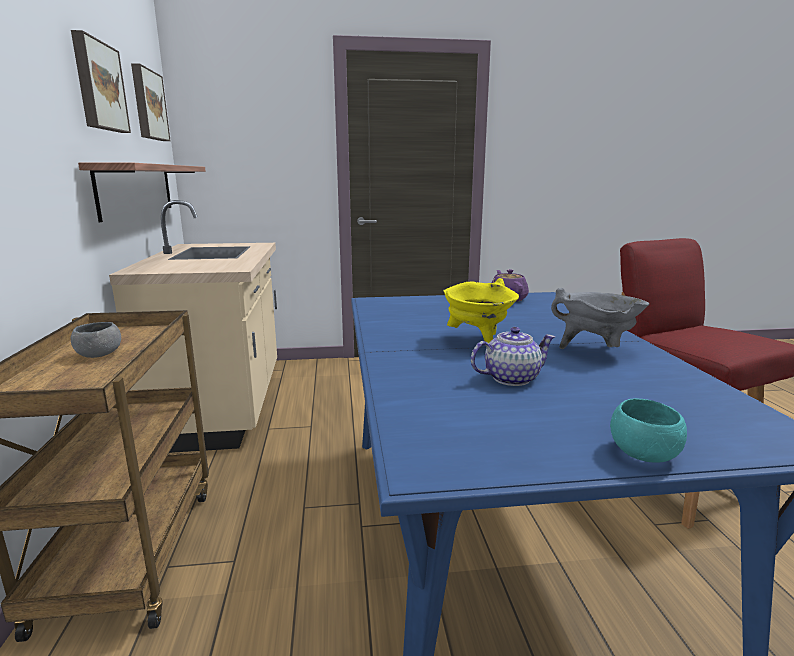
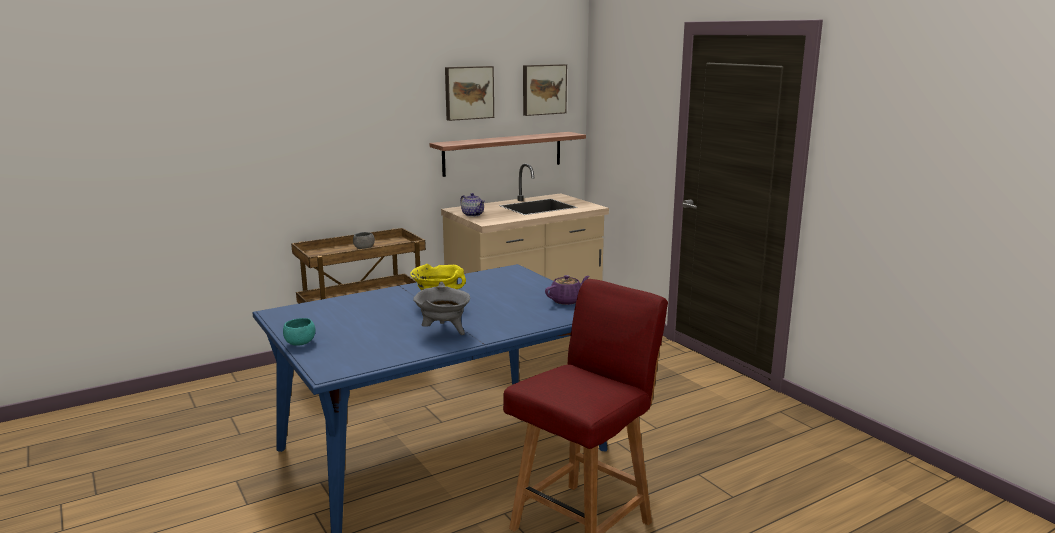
camera: 65 degrees right, 0 degrees up
teapot [471,327,555,386] -> teapot moved to [460,193,485,217]

